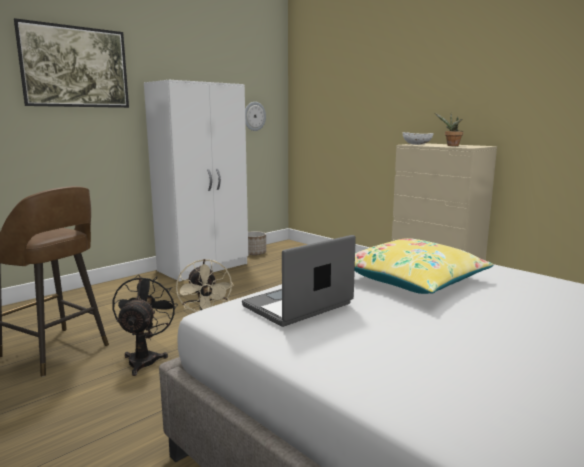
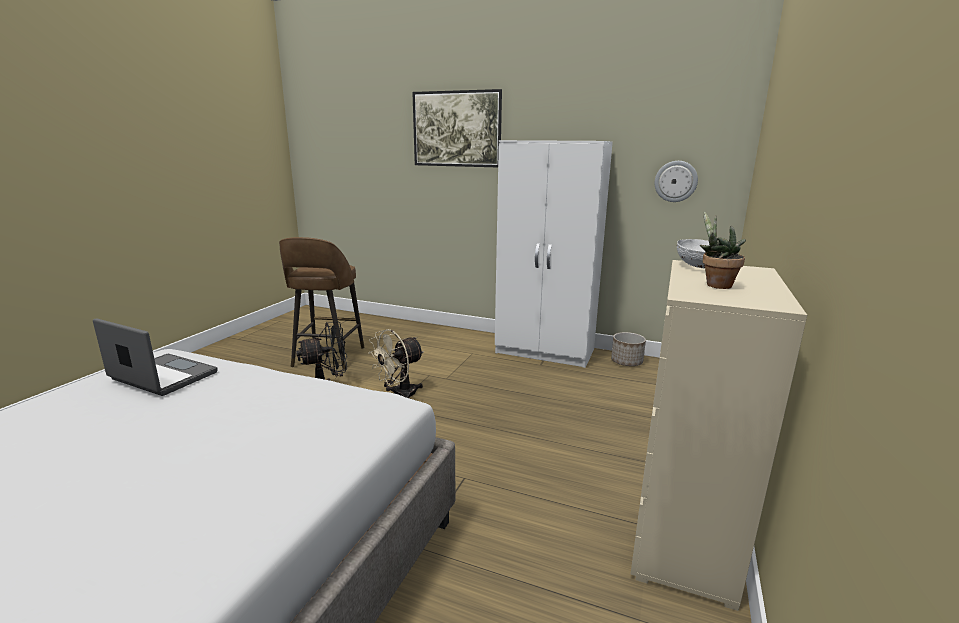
camera: 65 degrees right, 5 degrees up
yellow pillow [355,238,494,294] -> none

